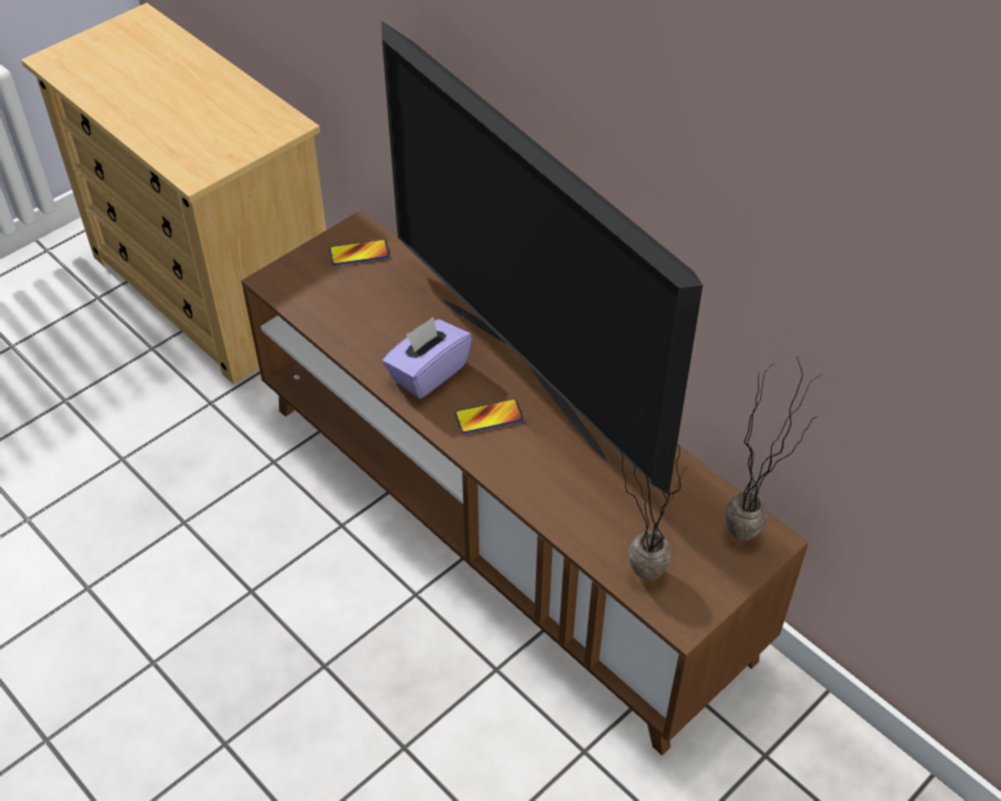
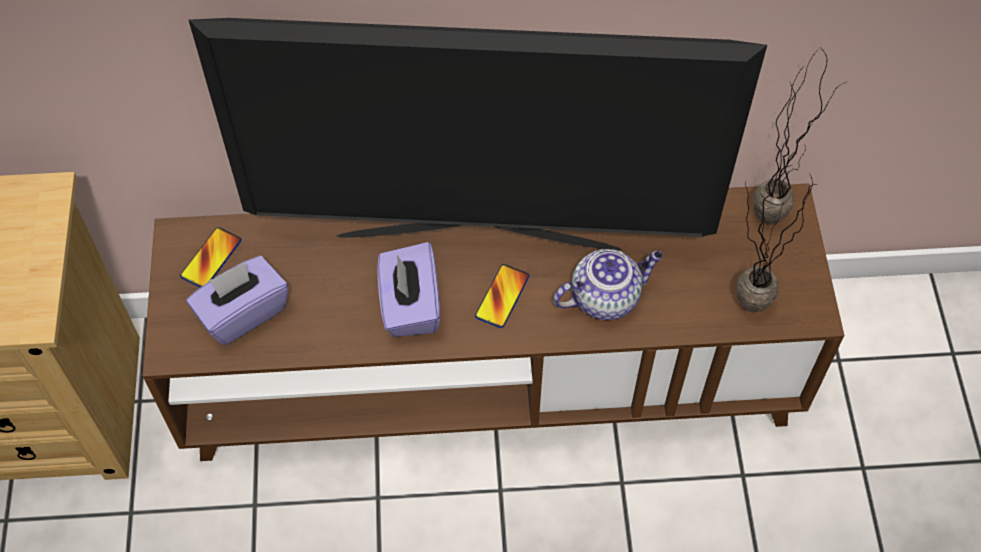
camera: 50 degrees left, 10 degrees up
none -> purple tissue box [186,256,288,346]
none -> teapot [553,249,663,320]

